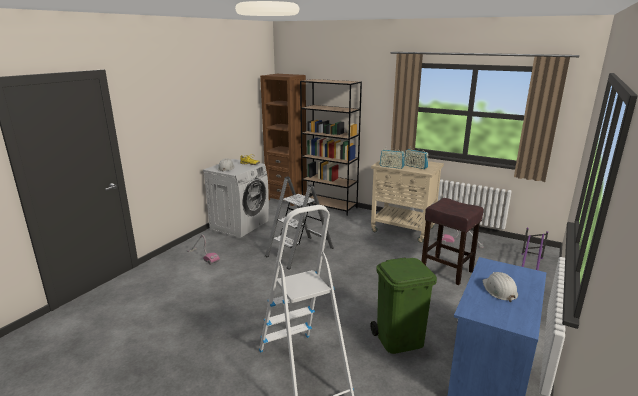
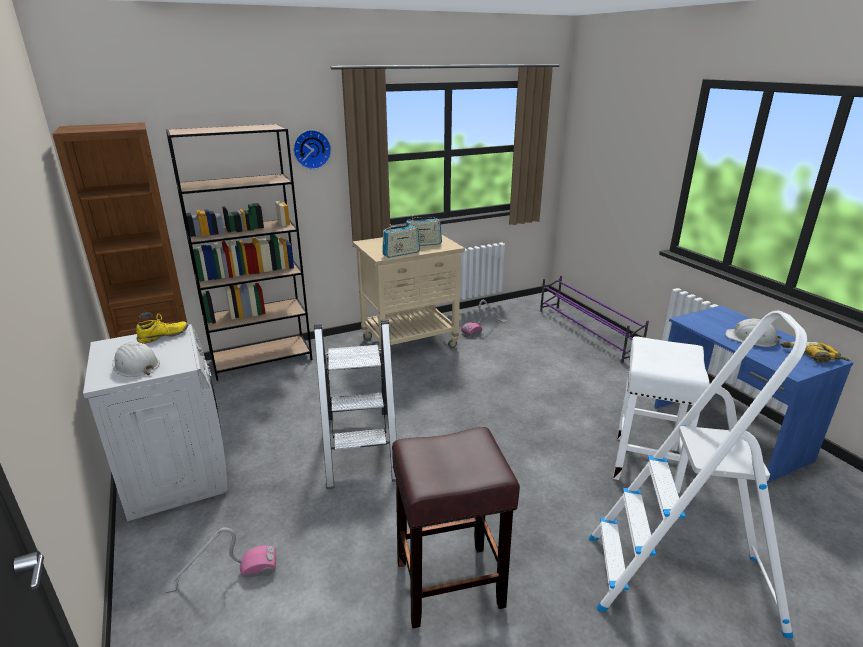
camera: 55 degrees left, 5 degrees up
green trash can [371,258,437,354] -> white stool [613,336,710,493]
brown stool [421,198,484,285] -> brown stool moved to [392,427,520,628]
none -> wall clock [293,130,331,170]
none -> power drill [781,341,850,363]

